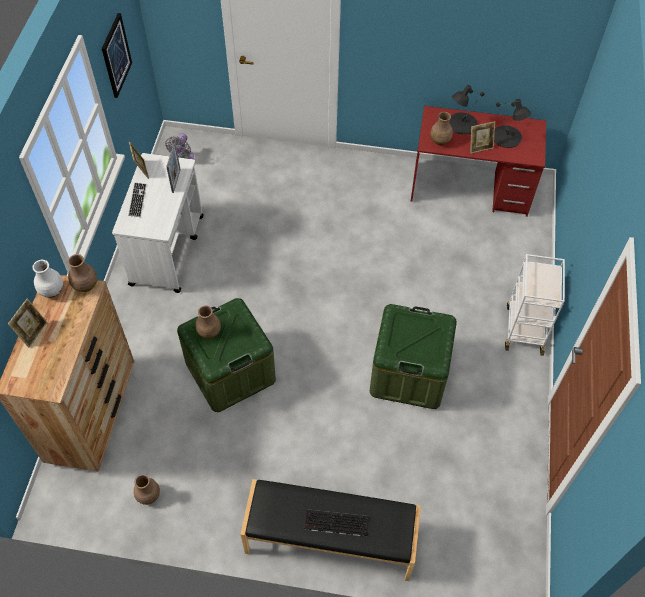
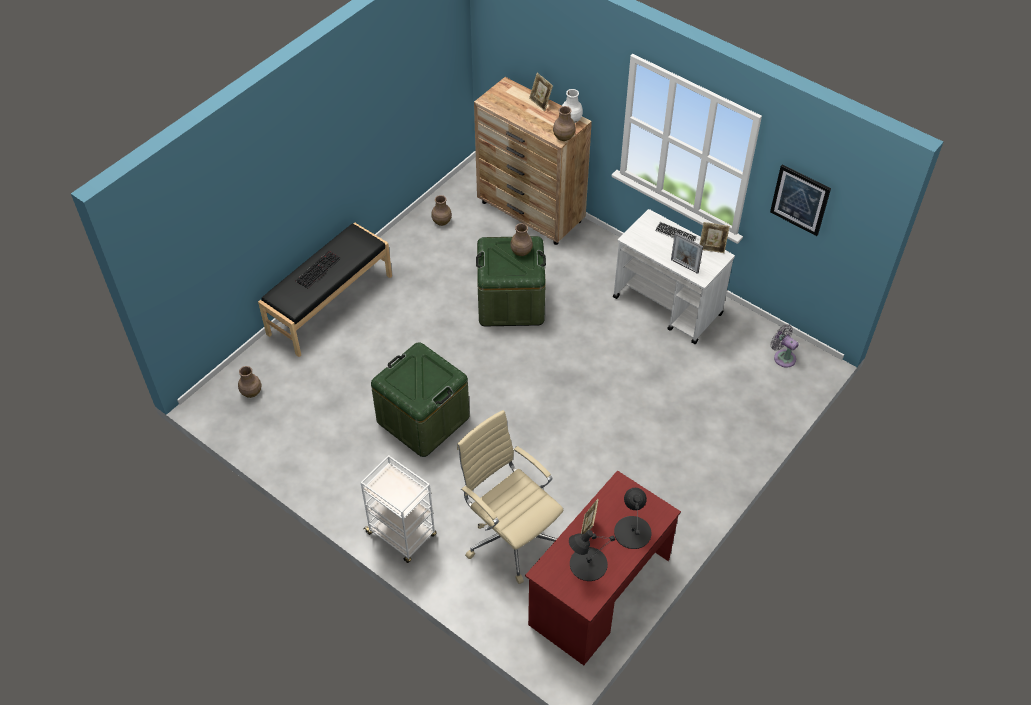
camera: 120 degrees right, 5 degrees down
brown vase [430,112,453,145] -> brown vase moved to [238,366,261,398]
none -> beige office chair [457,410,563,584]

